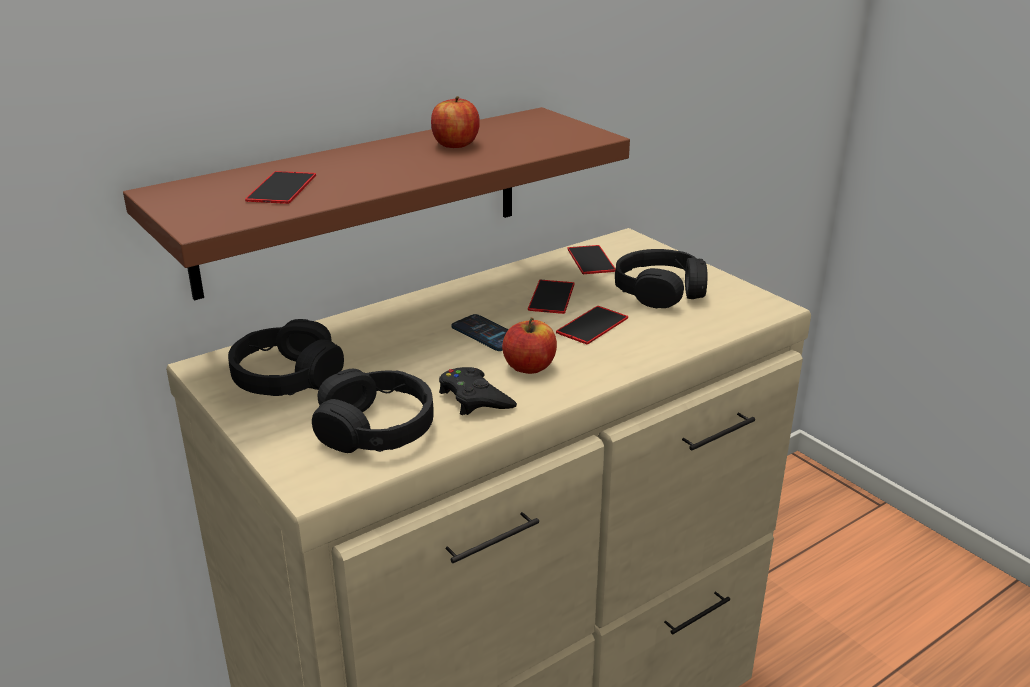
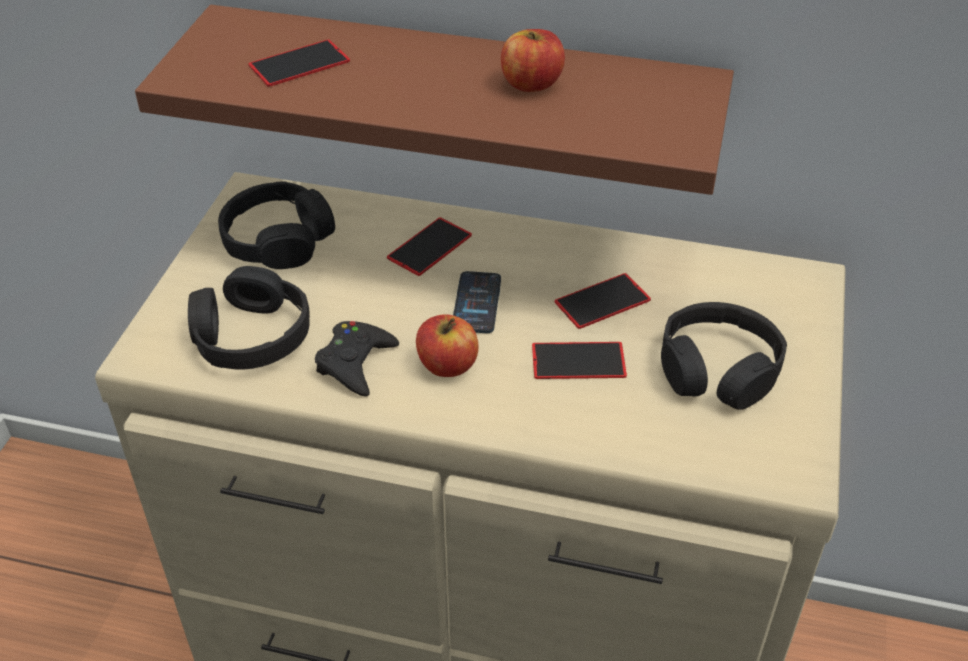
camera: 50 degrees right, 15 degrees up
phone [567,245,615,274] -> phone moved to [387,217,472,276]

